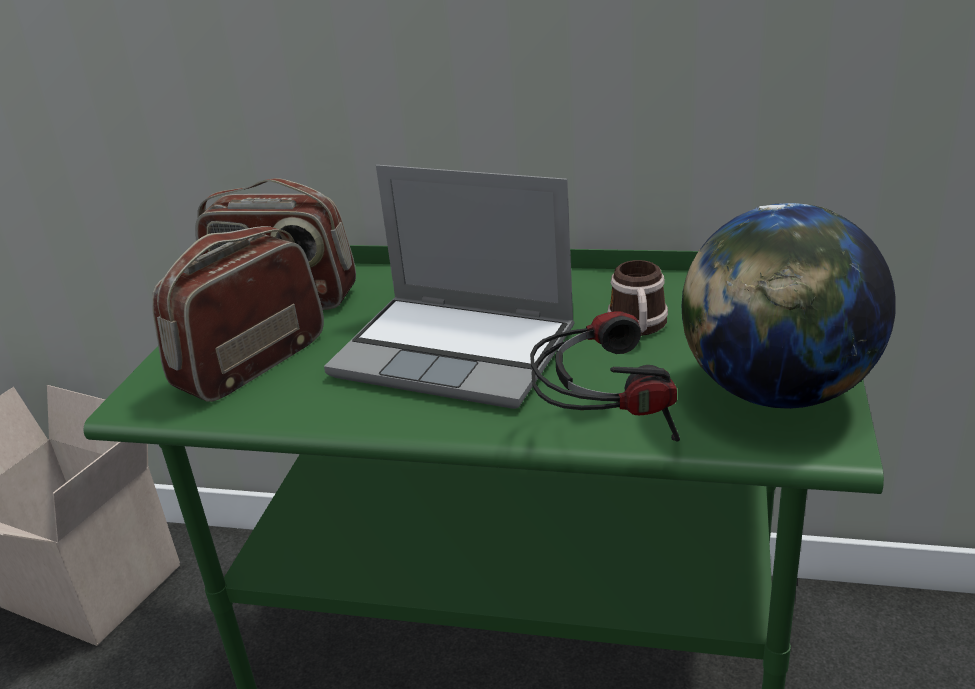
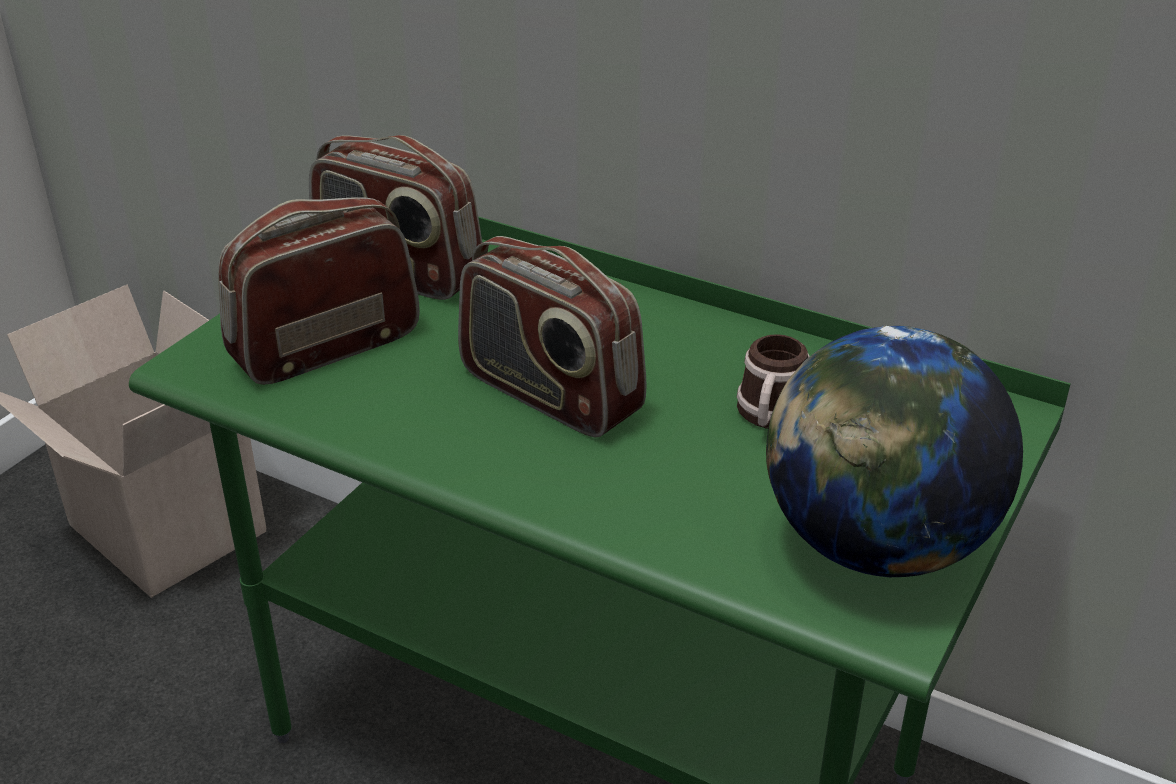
camera: 15 degrees right, 5 degrees up
laptop [324,165,574,409] -> radio [458,236,646,437]
headphones [530,311,680,442] -> none

